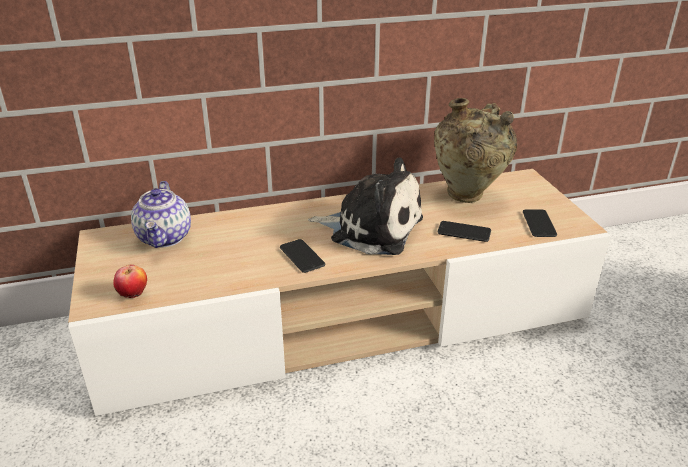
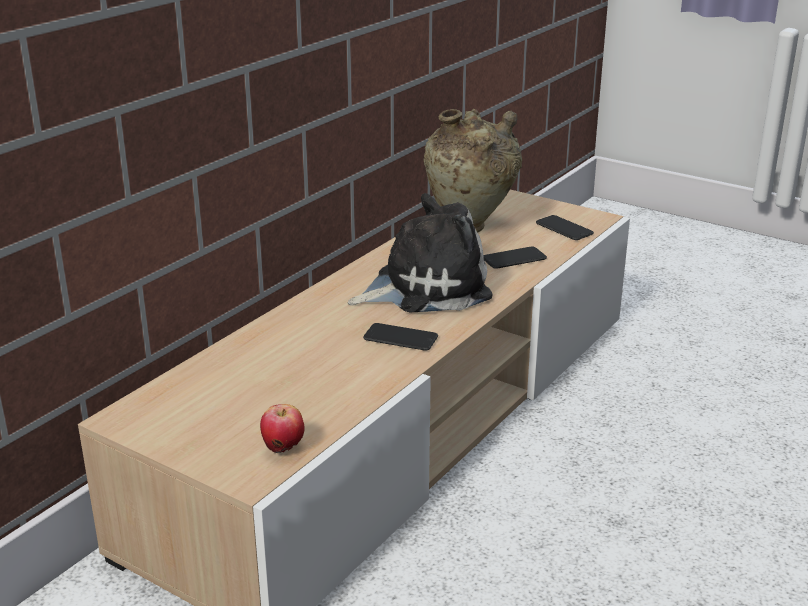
camera: 40 degrees left, 5 degrees down
teapot [131,181,191,248] -> none

